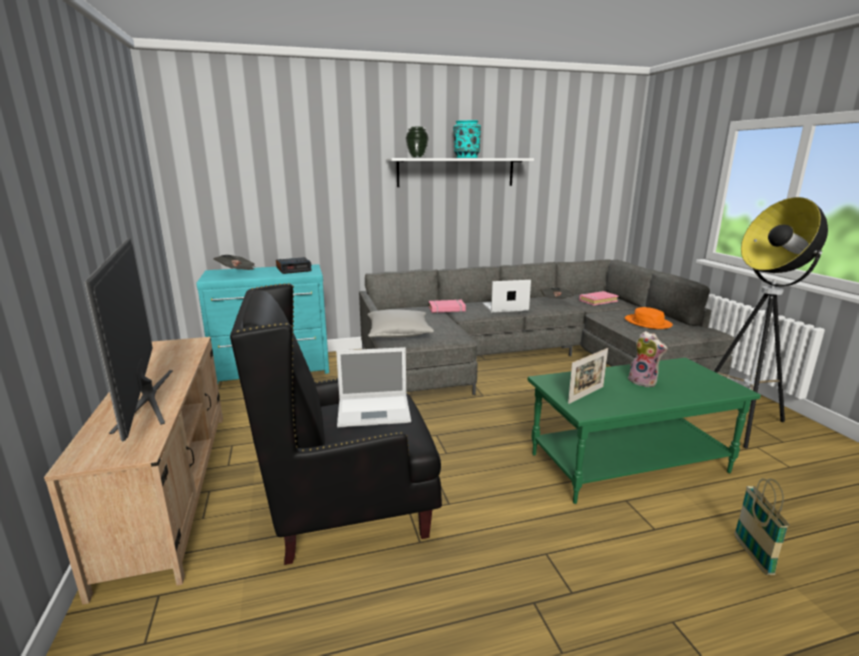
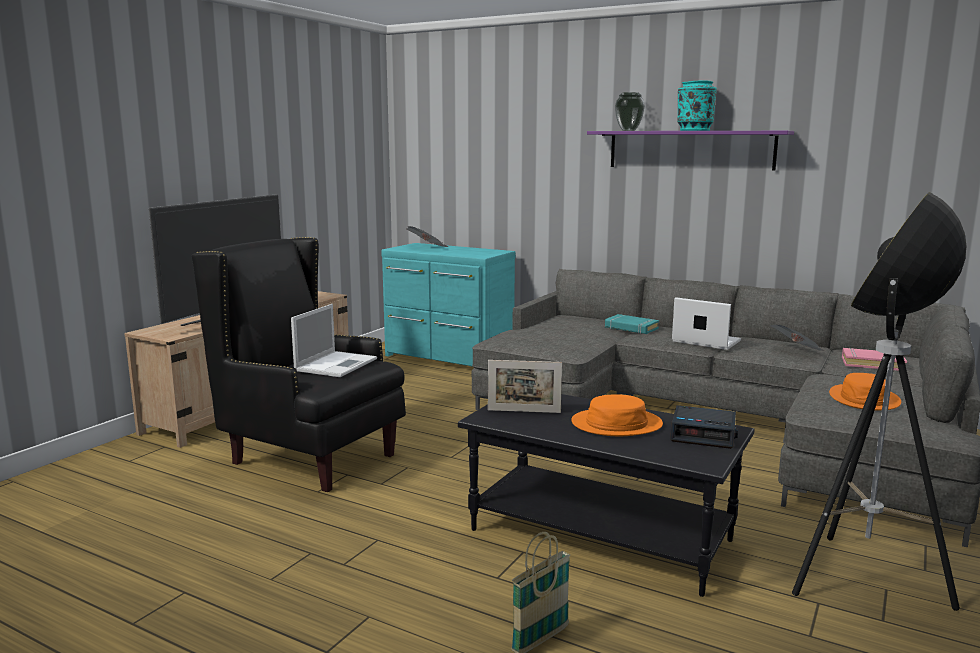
camera: 45 degrees right, 5 degrees down
alarm clock [276,257,311,274] -> alarm clock moved to [670,405,738,449]
laptop [336,347,411,428] -> laptop turned 105 degrees counterclockwise [291,304,377,377]
grey pillow [368,310,434,338] -> none
white shelf [386,158,534,187] -> purple shelf [587,131,794,170]
pink book [429,300,466,313] -> turquoise book [605,314,659,334]
green coffee table [528,358,761,504] -> black coffee table [458,394,755,597]
plush toy [628,331,667,387] -> orange hat [571,395,663,436]

